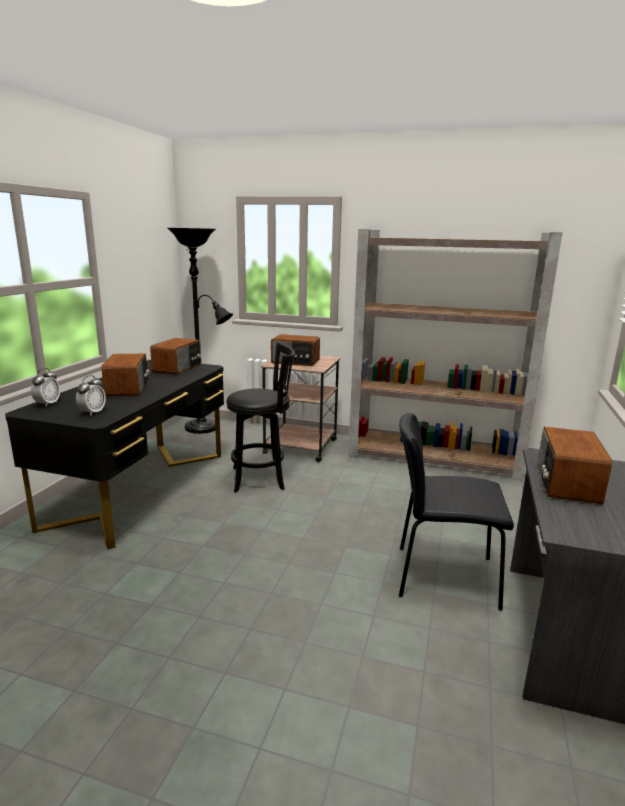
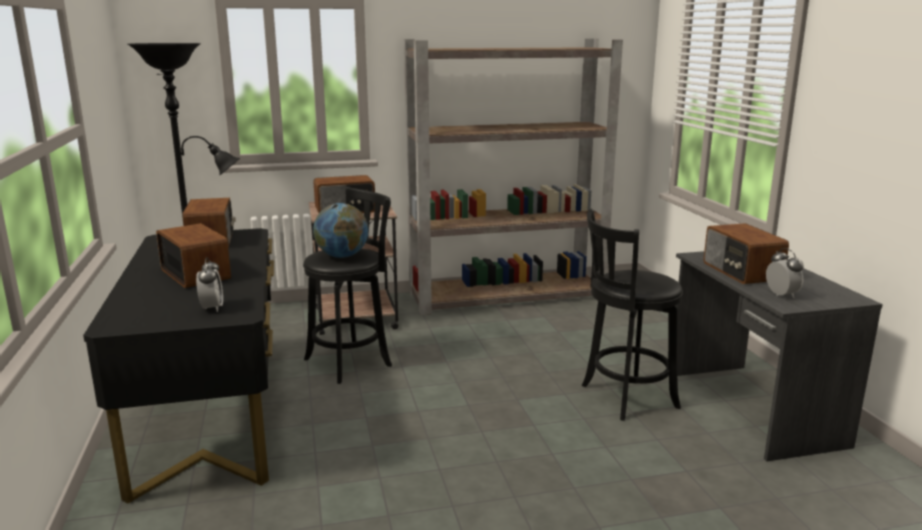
camera: 30 degrees left, 0 degrees up
alarm clock [31,368,60,407] -> alarm clock moved to [766,248,804,298]
black chair [399,413,514,611] -> black stool [582,209,683,421]
none -> globe [313,203,368,258]

